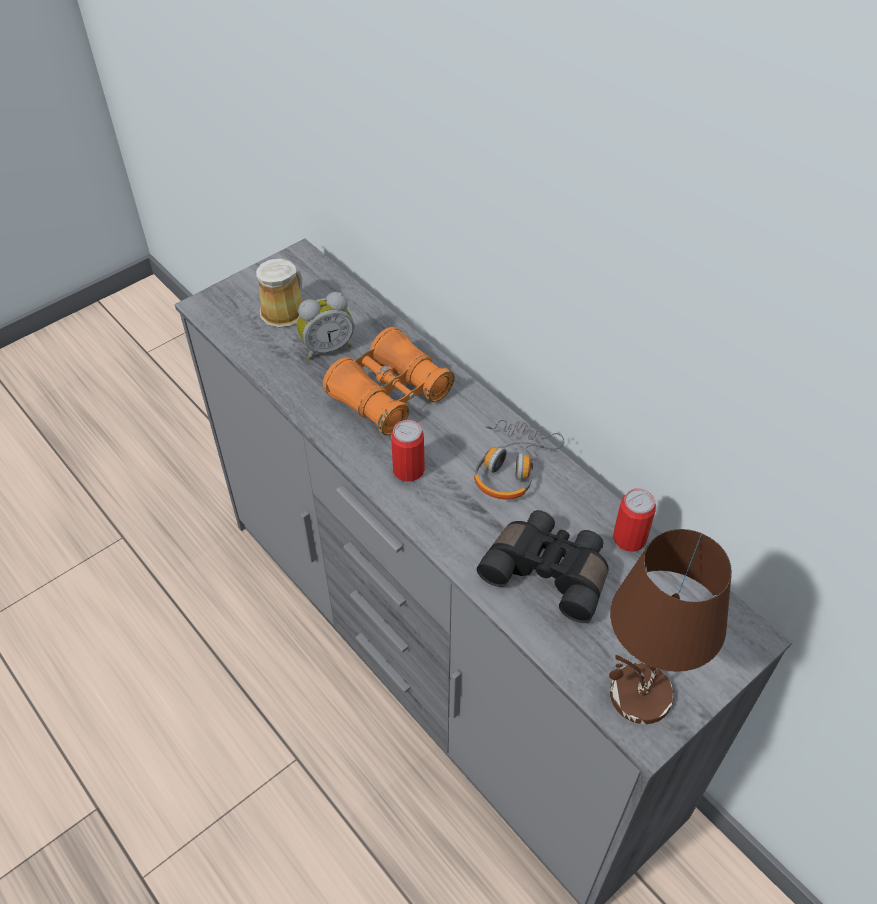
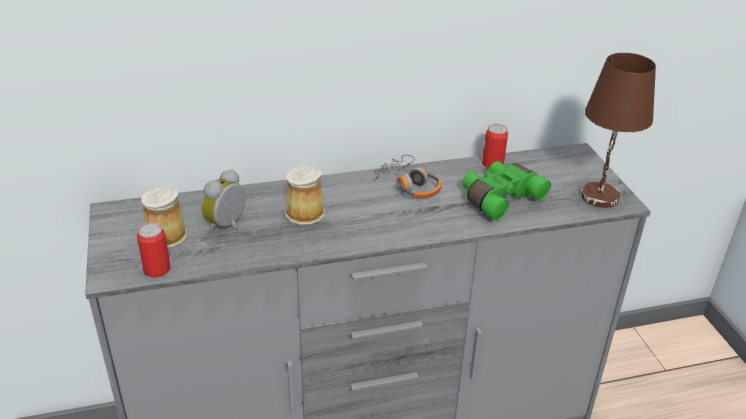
camera: 65 degrees left, 15 degrees down
alarm clock [297,292,354,360] -> alarm clock turned 150 degrees counterclockwise [201,169,246,234]
orange binoculars [323,327,455,436] -> mug [285,167,325,225]
can [391,420,425,481] -> can moved to [137,223,171,277]
black binoculars [477,510,609,623] -> green binoculars [462,161,551,221]

